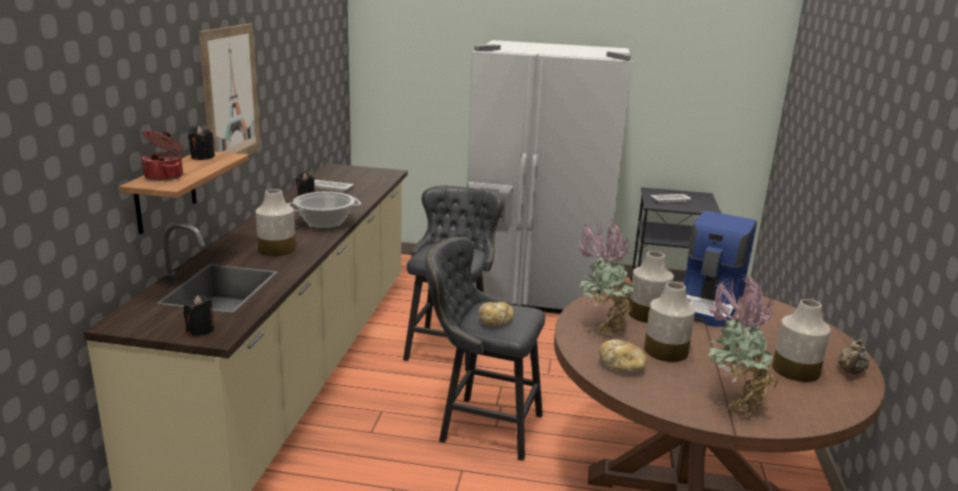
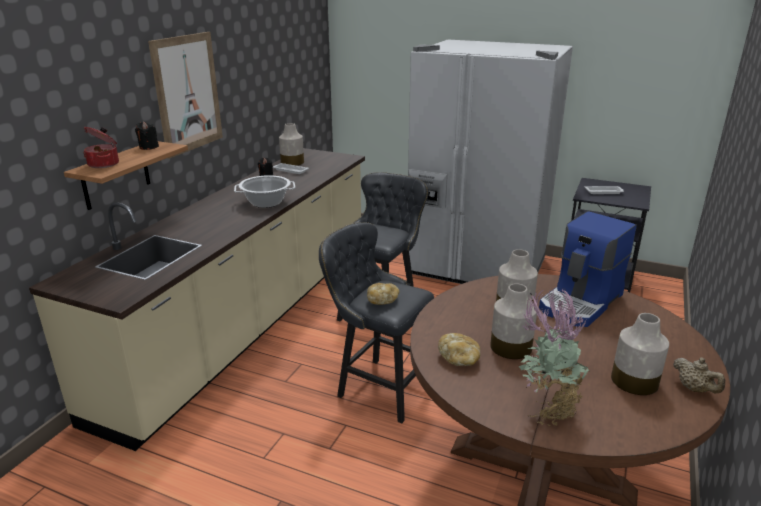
camera: 15 degrees right, 5 degrees up
black candle [184,295,214,336] -> none
beige vase [256,189,296,256] -> beige vase moved to [279,123,304,166]
potted plant [578,220,635,338] -> none
beige teapot [838,339,869,374] -> beige teapot turned 75 degrees counterclockwise [673,357,725,393]

